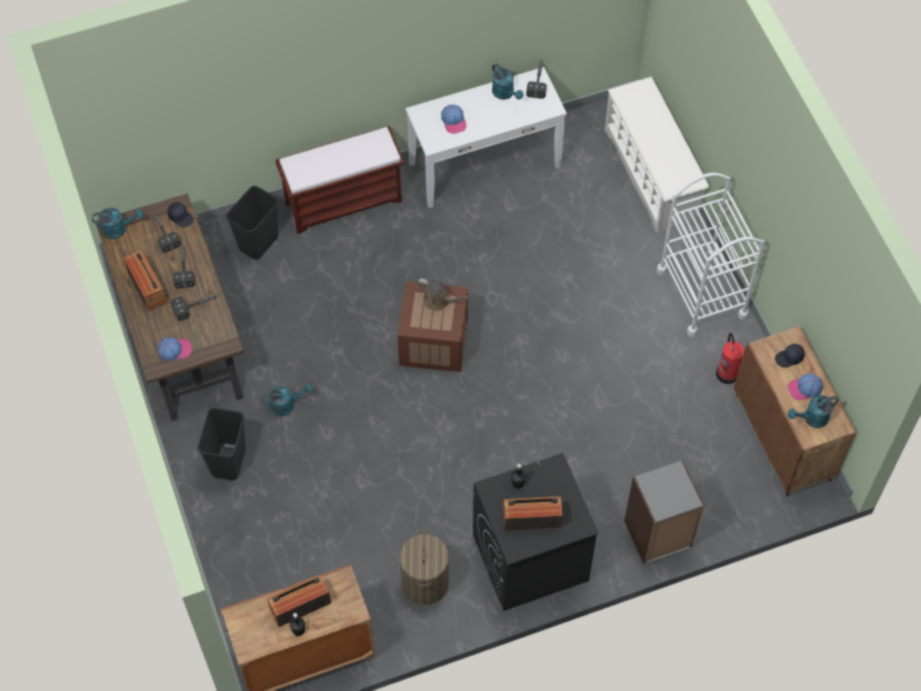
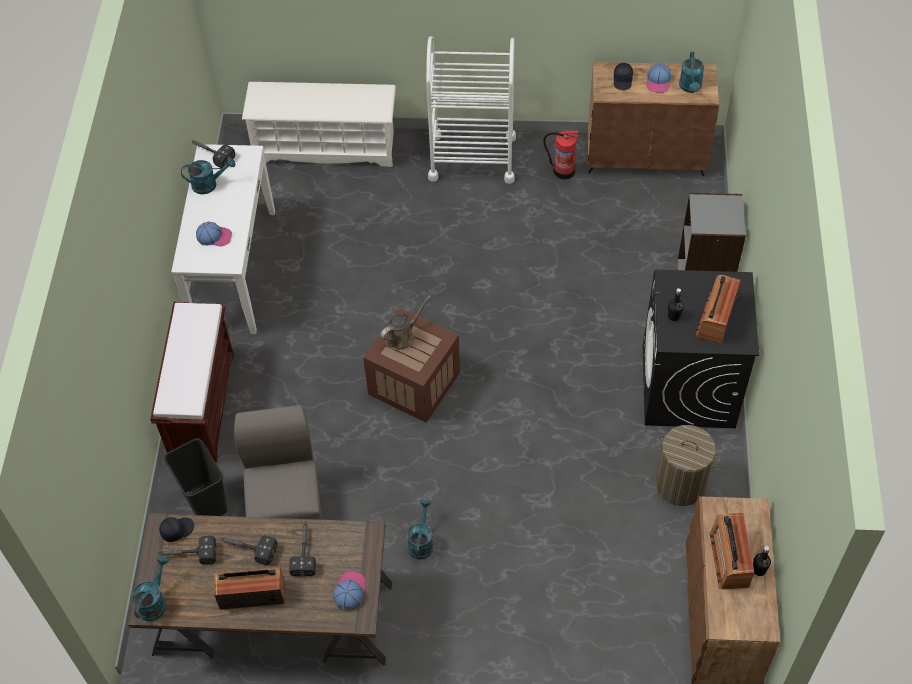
camera: 65 degrees left, 5 degrees down
black trash can [197,407,246,480] -> none
none -> grey chair [234,405,321,520]

